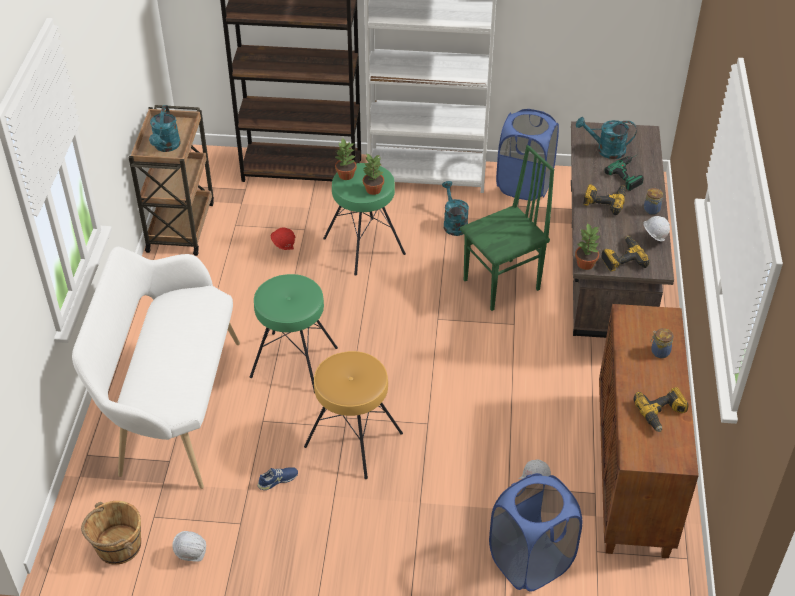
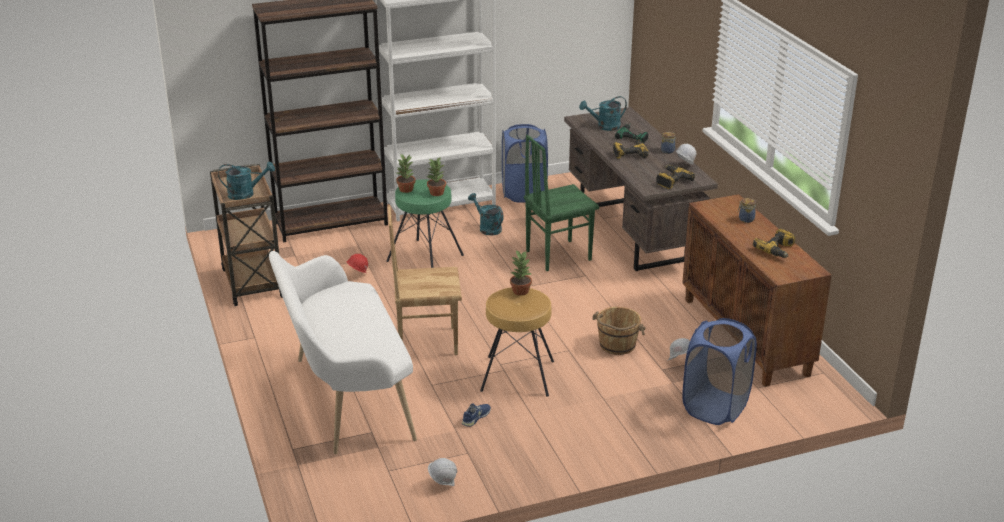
camera: 25 degrees left, 15 degrees down
brown bucket [81,501,141,565] -> brown bucket moved to [592,307,646,355]
turquoise watering can [149,105,181,152] -> turquoise watering can turned 75 degrees counterclockwise [218,162,275,200]
green stool [250,274,338,393] -> brown chair [388,205,462,355]
green chair [460,145,554,311] -> green chair turned 150 degrees counterclockwise [524,135,599,271]
potted plant [575,223,600,270] -> potted plant moved to [510,250,532,296]

